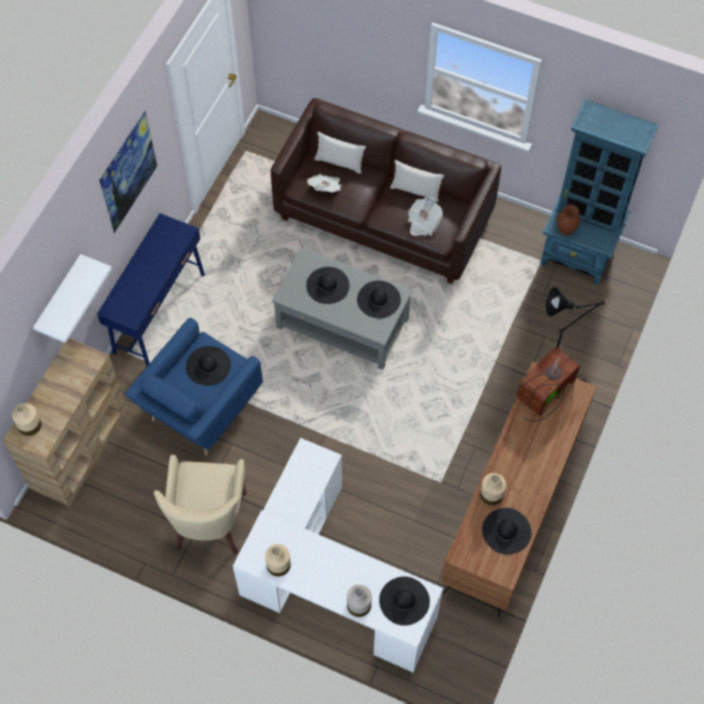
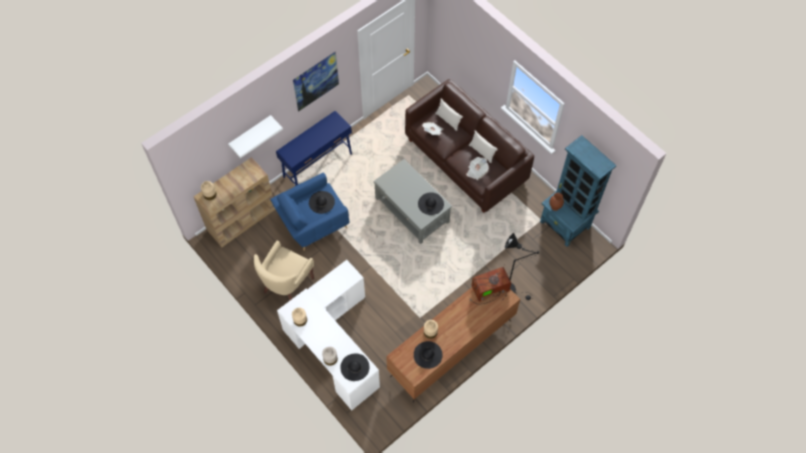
camera: 25 degrees right, 0 degrees up
black hat [306,267,350,304] -> none

